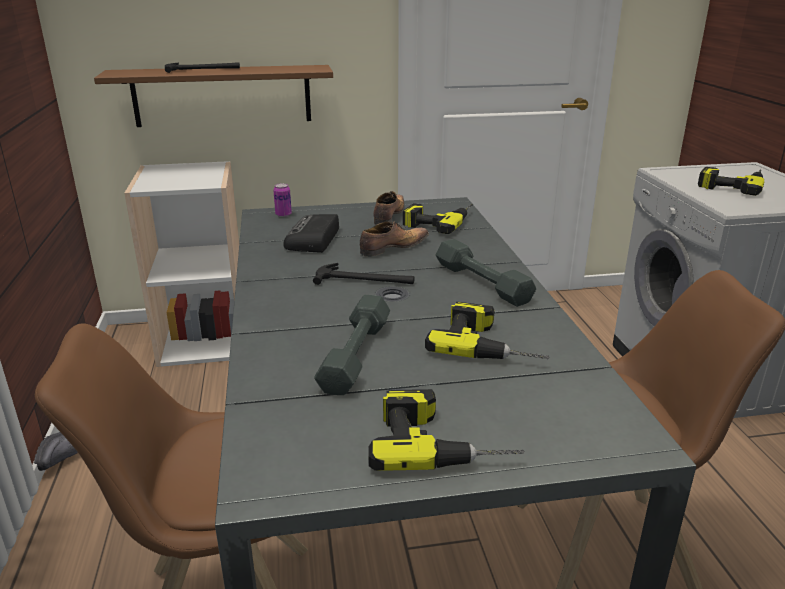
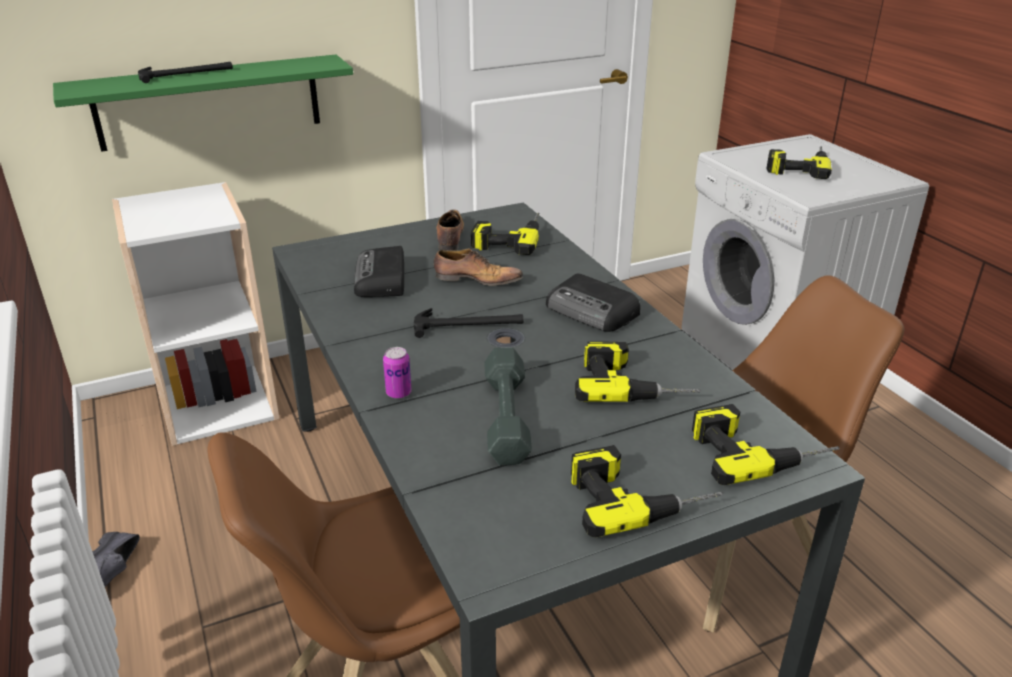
camera: 15 degrees left, 5 degrees up
brown shelf [94,65,333,127] -> green shelf [53,54,353,152]
can [273,183,292,217] -> can moved to [383,347,412,399]
shoe [360,221,429,257] -> shoe turned 60 degrees clockwise [434,249,523,286]
grey dumbbell [436,239,536,307] -> radio [546,273,640,332]
none -> power drill [692,404,839,485]

